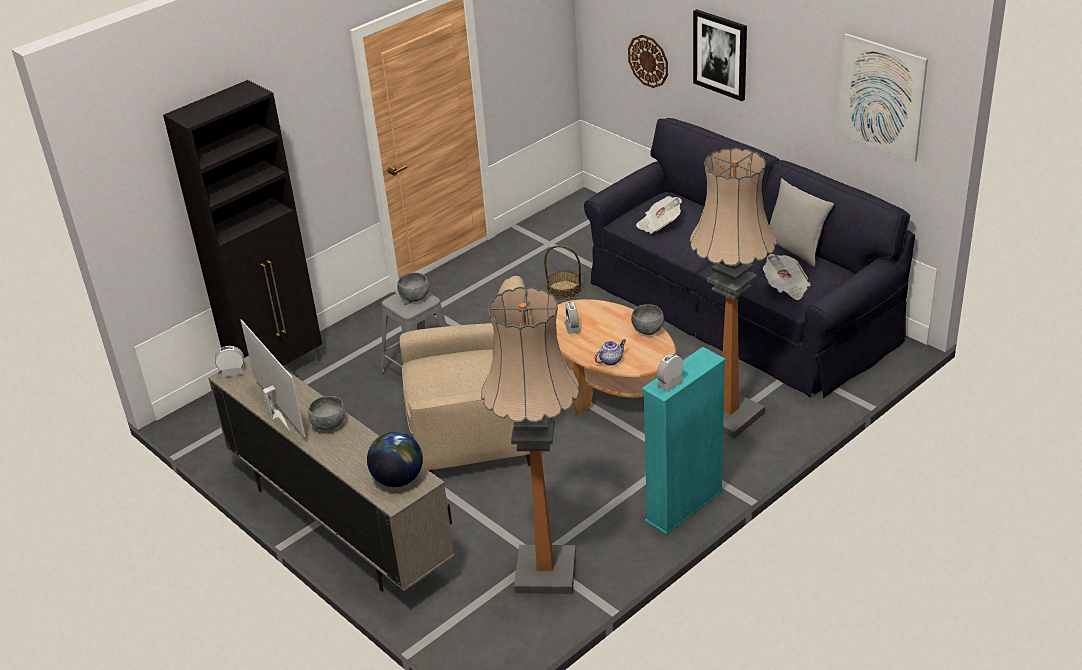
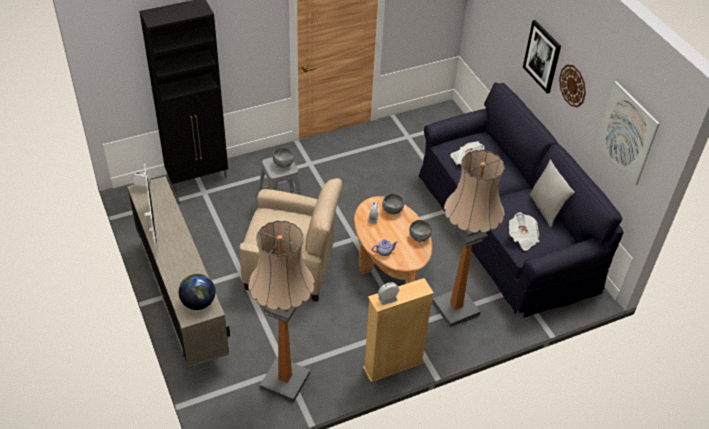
camera: 15 degrees right, 10 degrees up
grey bowl [308,396,345,431] -> grey bowl moved to [382,194,404,215]
basket [544,245,581,300] -> none
wall clock [628,35,668,88] -> wall clock moved to [559,64,586,107]
turquoise bookcase [641,347,726,535] -> beige bookcase [363,278,434,382]

